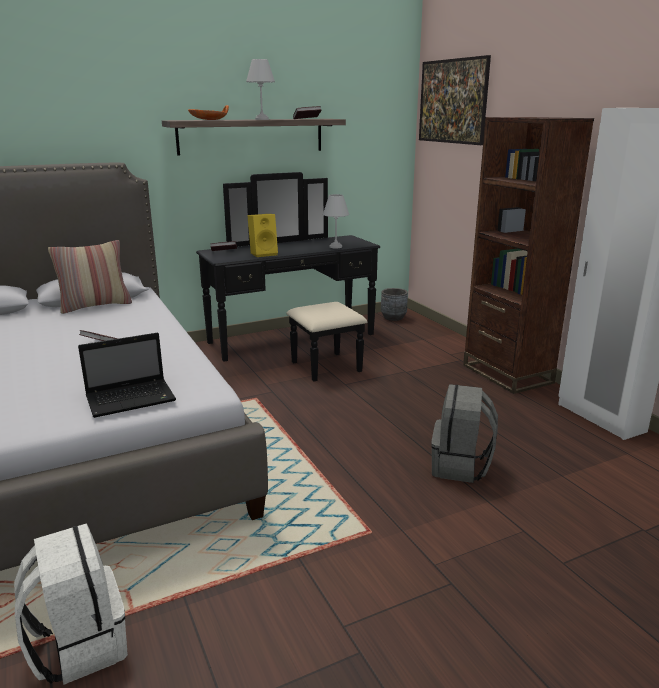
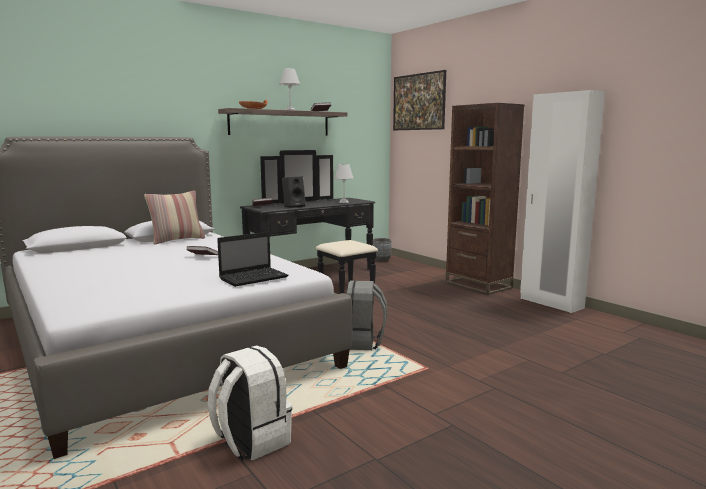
camera: 10 degrees left, 10 degrees down
yellow speaker [248,214,278,257] -> black speaker [282,176,306,208]
grey backpack [431,384,498,483] -> grey backpack moved to [346,280,387,350]

